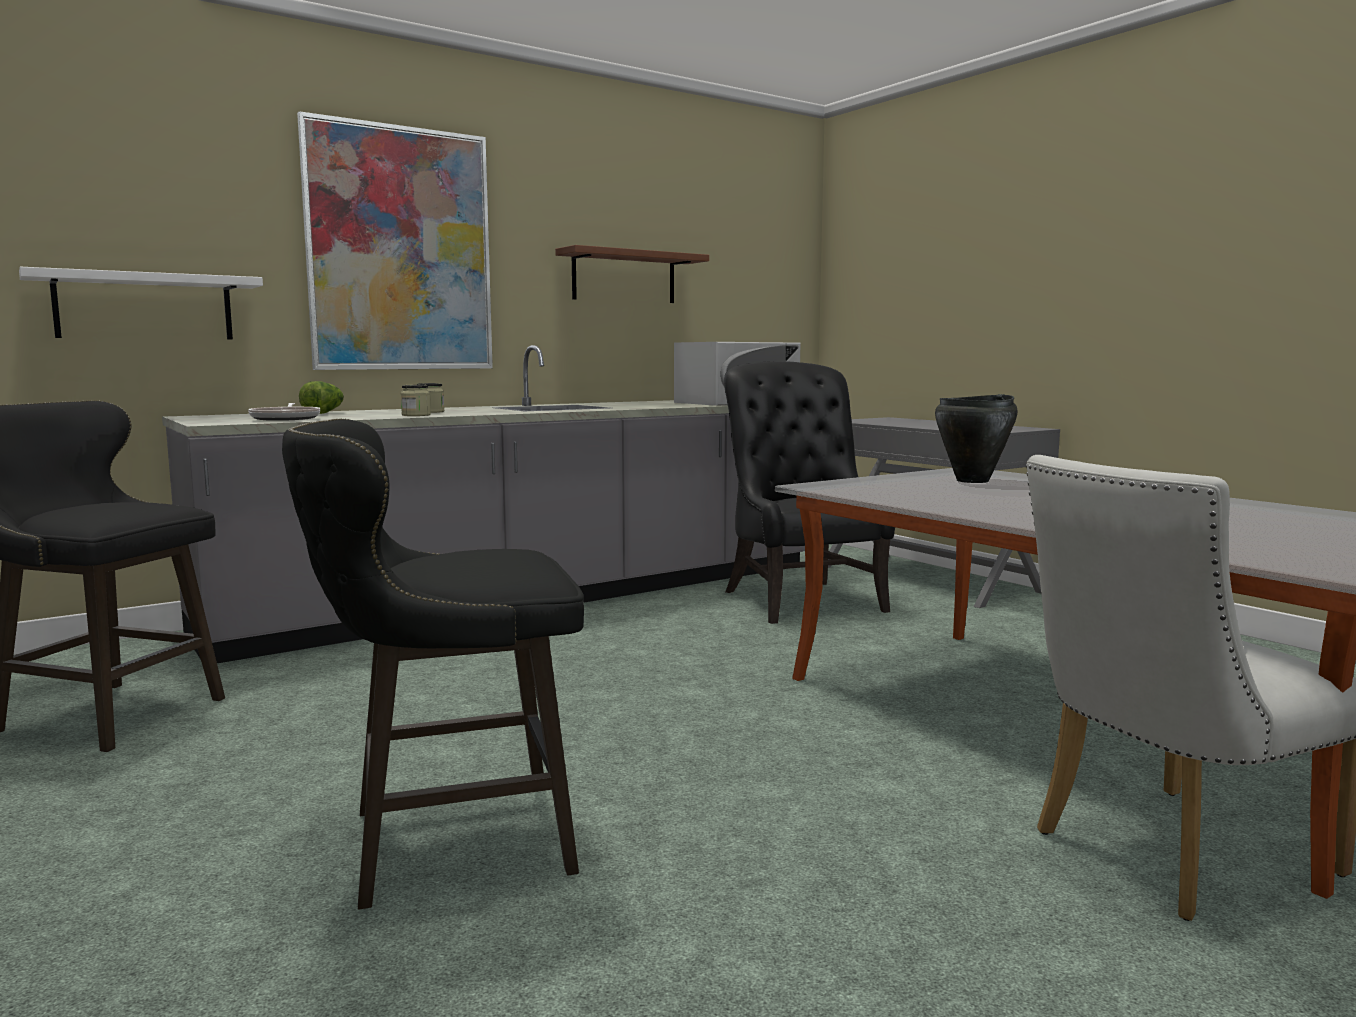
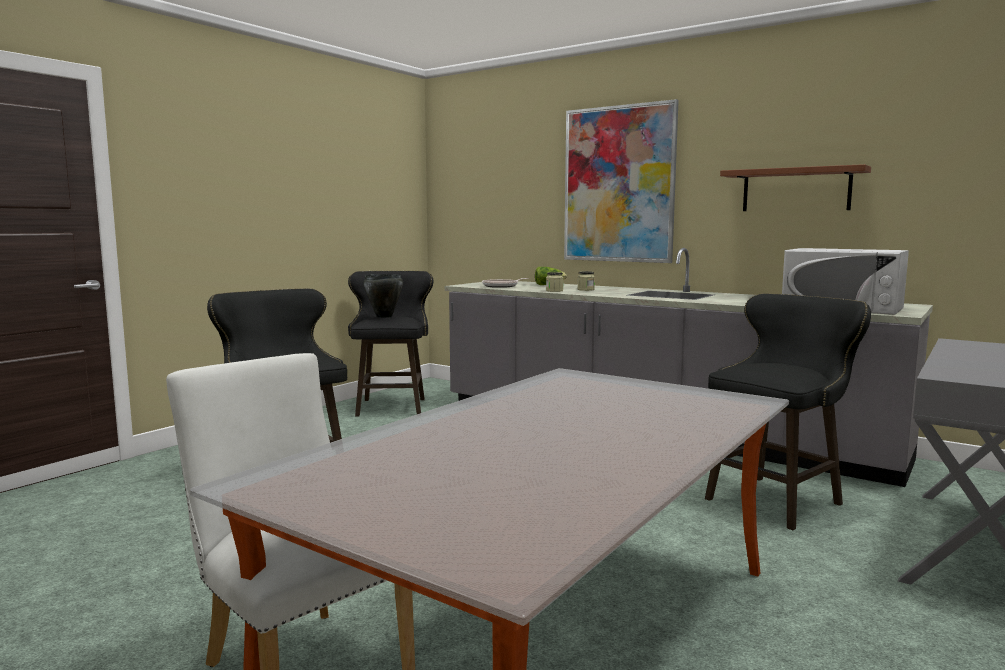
camera: 70 degrees right, 0 degrees up
white shelf [19,267,263,340] -> none
black chair [724,361,895,624] -> black stool [705,293,871,530]
black cooking pot [935,394,1017,483] -> black cooking pot moved to [363,274,403,318]

